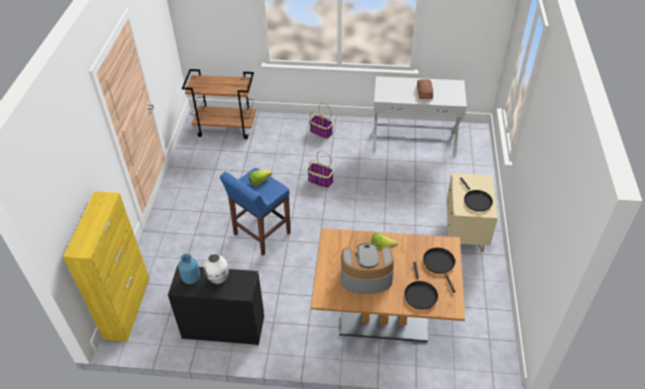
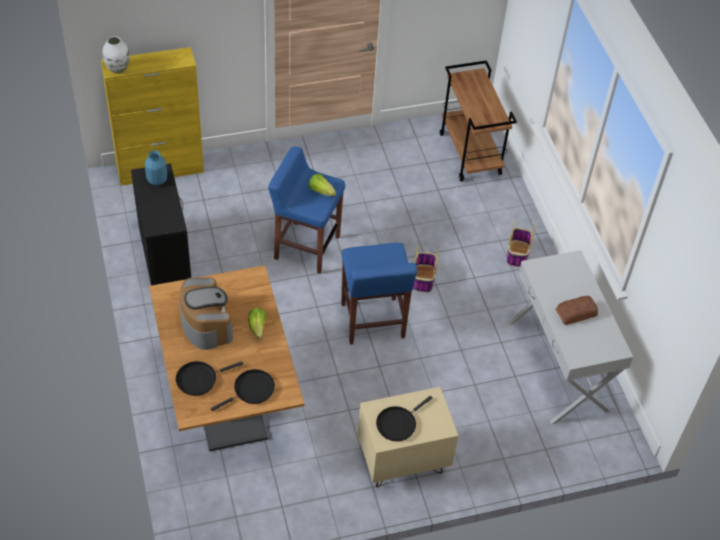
camera: 65 degrees right, 5 degrees up
white vase [204,253,229,284] -> white vase moved to [103,36,130,73]
none -> blue stool [341,243,417,345]

